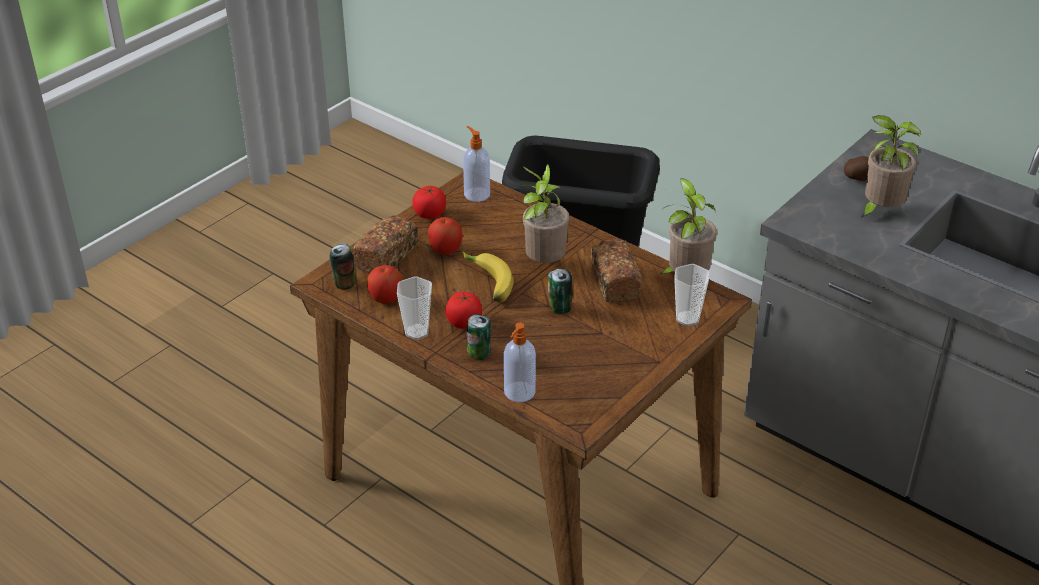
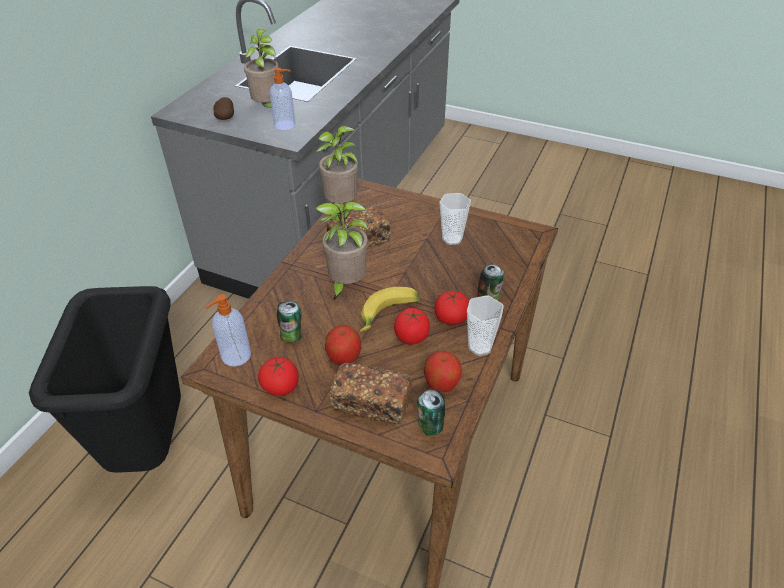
camera: 105 degrees left, 5 degrees up
soap dispenser [504,323,536,402] -> soap dispenser moved to [270,68,295,130]
can [548,269,573,314] -> can moved to [277,301,302,343]
cup [674,264,709,326] -> cup moved to [439,193,471,245]
none -> tomato [394,308,430,345]

